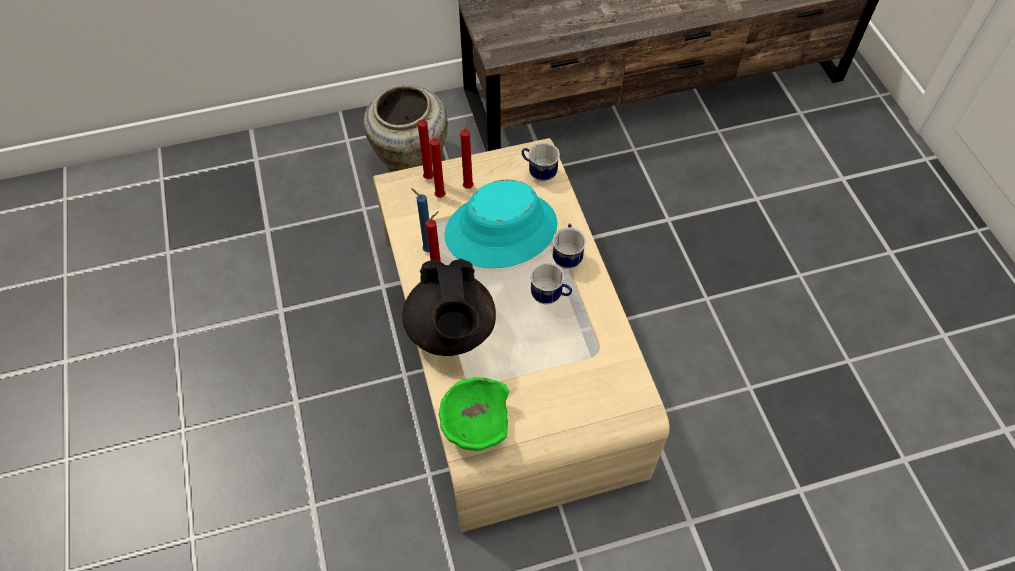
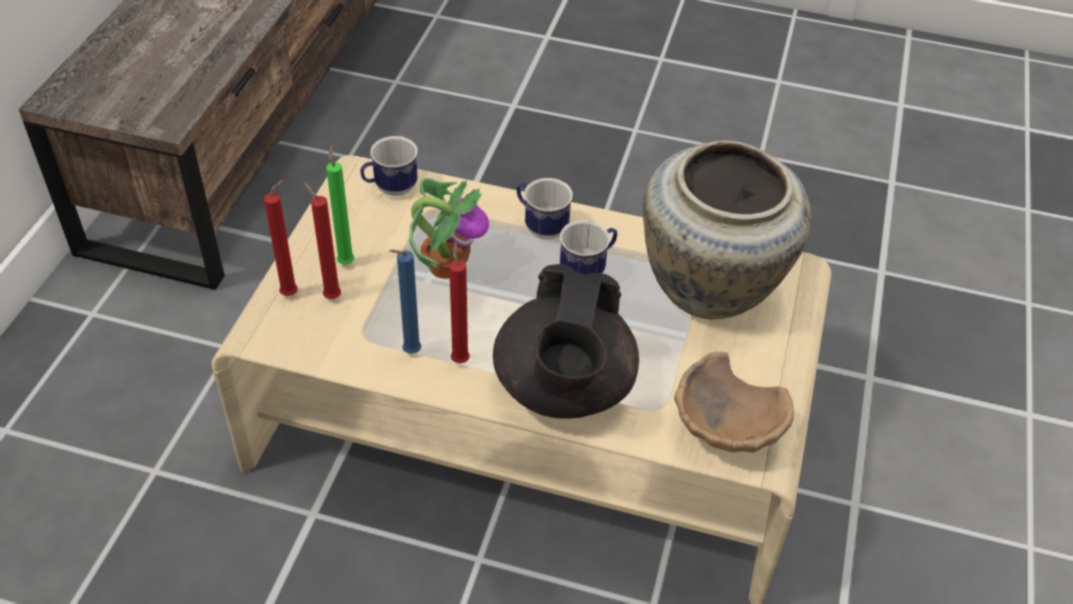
camera: 60 degrees left, 10 degrees down
beige vase [363,85,448,171] -> beige vase moved to [643,140,811,319]
black teapot [402,259,496,356] -> black teapot turned 75 degrees clockwise [493,264,639,419]
green bowl [439,377,510,451] -> brown bowl [674,352,794,453]
turquoise hat [444,180,557,268] -> potted plant [409,178,489,279]
red candle [460,121,474,189] -> green candle [326,145,355,265]

